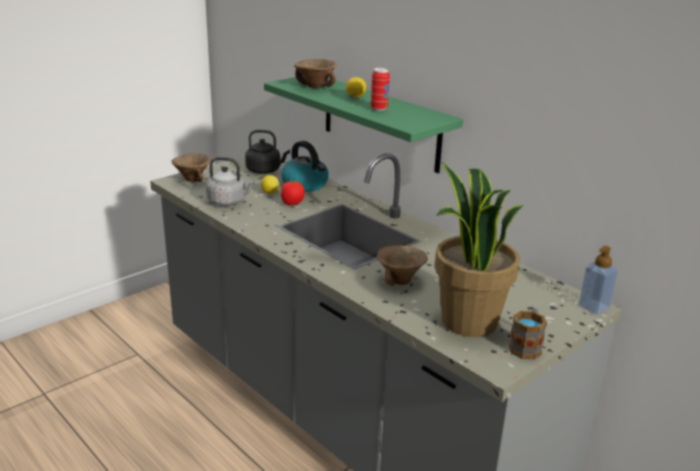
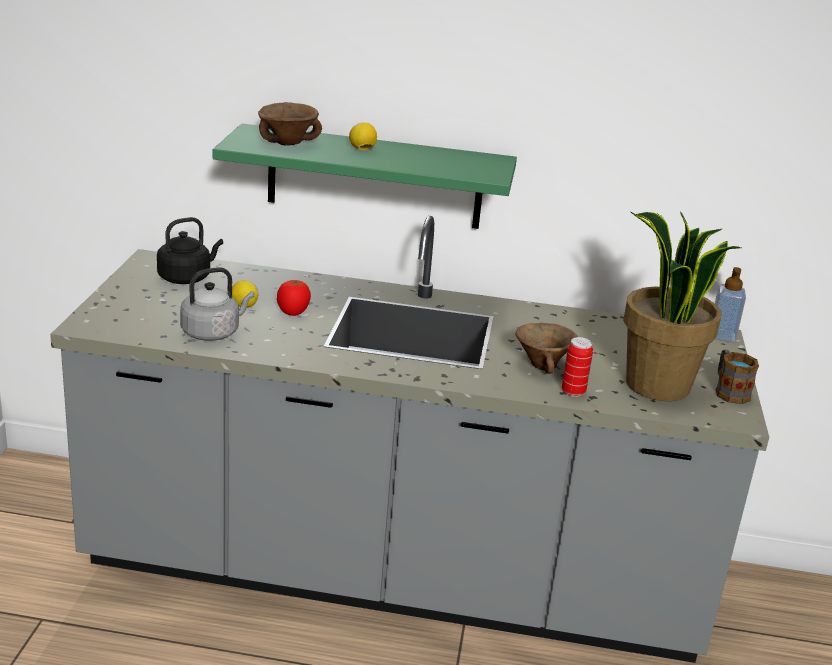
camera: 40 degrees left, 0 degrees up
brown bowl [171,153,211,182] -> none
kettle [281,141,329,192] -> none
can [371,68,390,111] -> can moved to [562,337,593,397]

